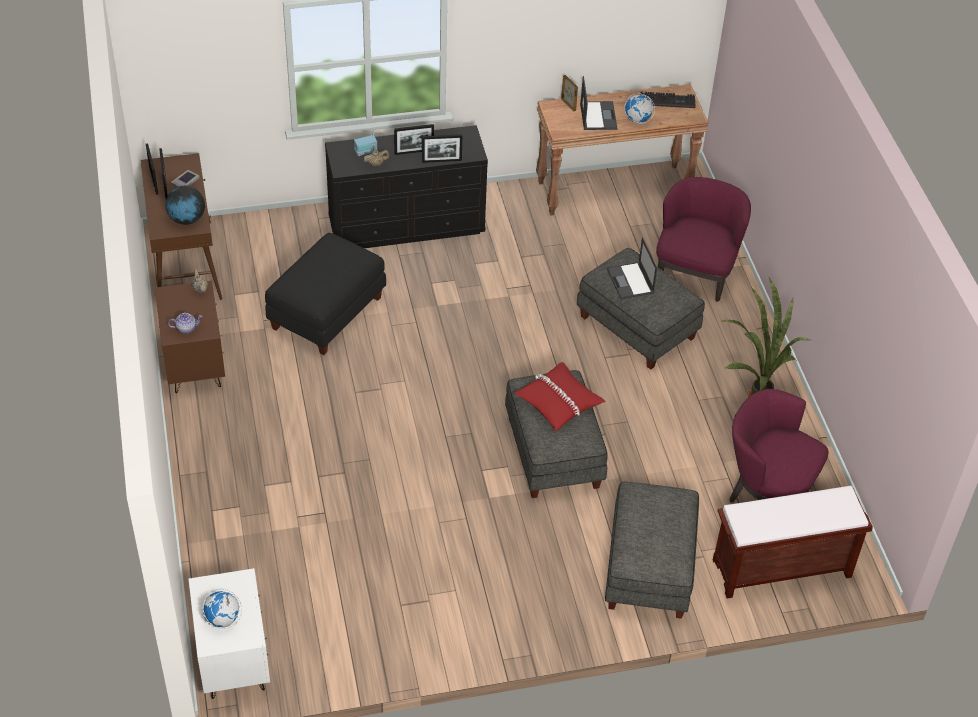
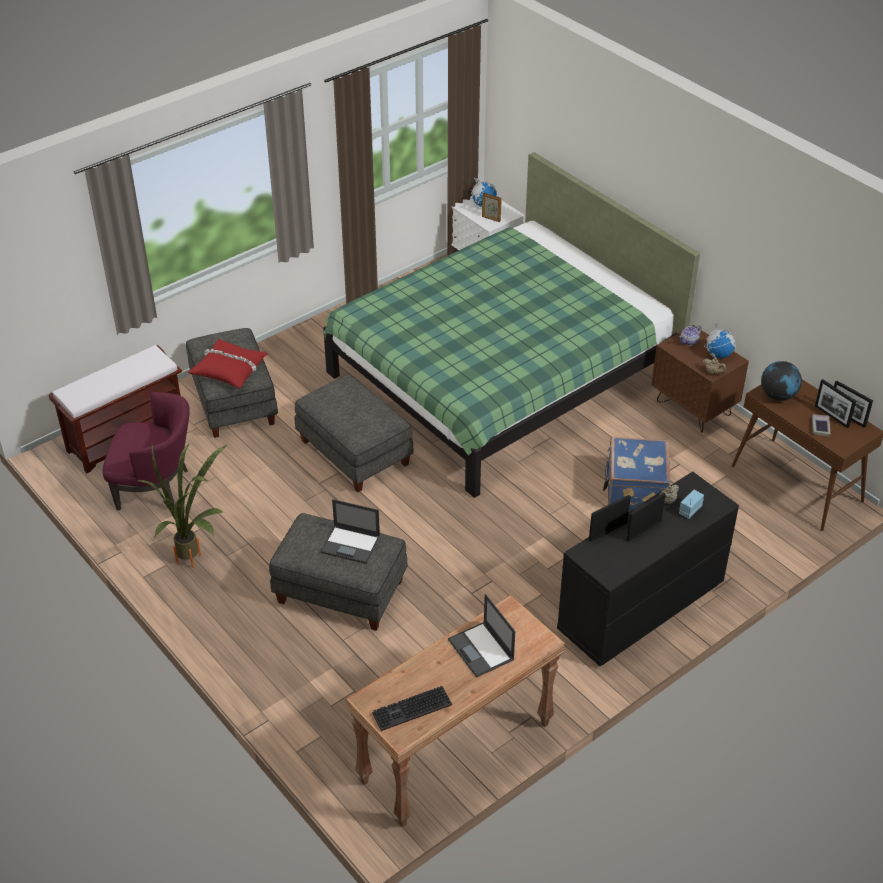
camera: 155 degrees right, 5 degrees down
black ottoman [265,233,386,355] -> blue suitcase [603,437,670,511]
red pillow [514,362,606,431] -> red pillow moved to [188,339,268,389]
picture frame [561,75,578,111] -> picture frame moved to [482,193,502,222]
laptop [607,237,657,299] -> laptop turned 150 degrees clockwise [321,499,380,564]
globe [624,93,655,123] -> globe moved to [704,322,736,359]
purple armchair [656,177,751,302] -> none
none -> green bed [323,152,700,498]

